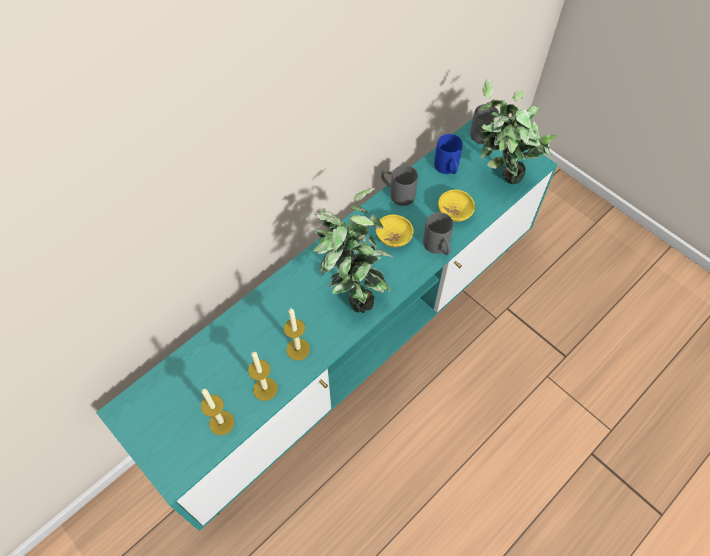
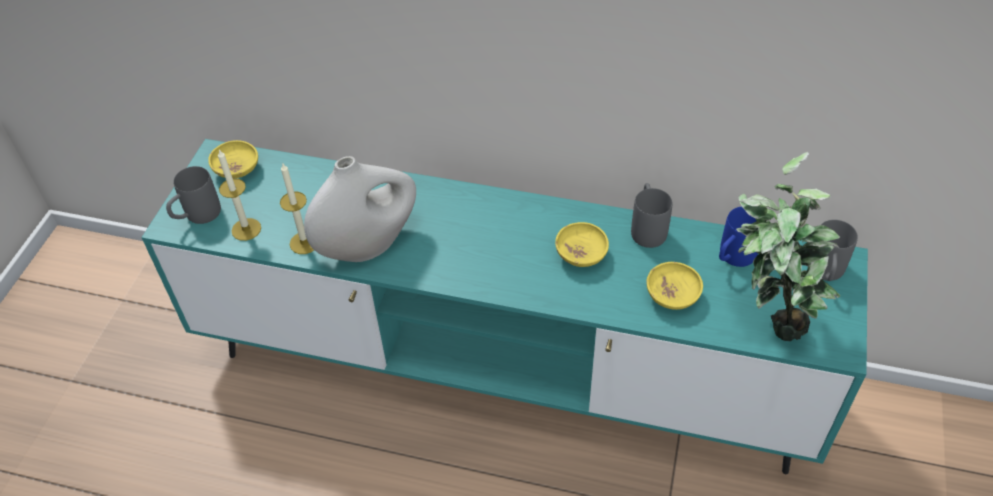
camera: 60 degrees right, 10 degrees down
candle [284,308,310,360] -> white vase [304,156,416,262]
potted plant [313,188,393,313] -> none
grey mug [423,212,453,255] -> grey mug moved to [166,166,221,224]
none -> yellow bowl [208,140,258,178]

